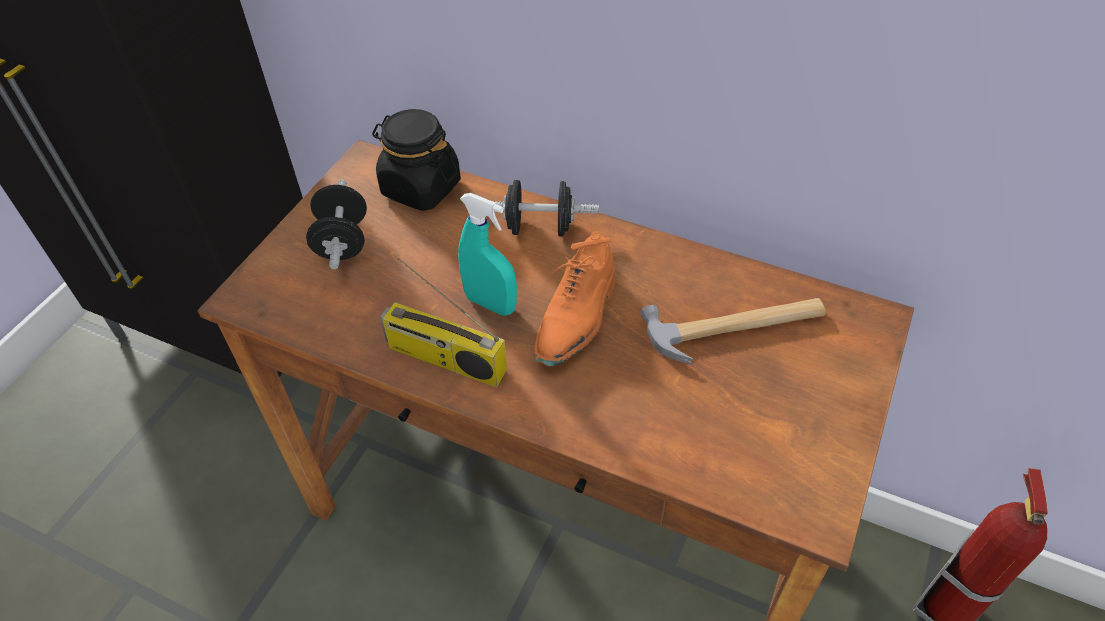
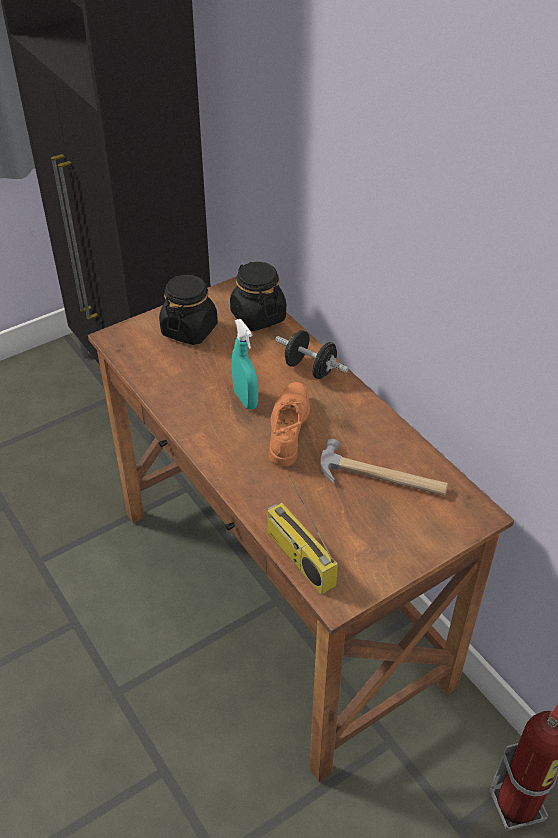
camera: 30 degrees right, 5 degrees down
black dumbbell [306,180,367,269] -> black jar [159,274,218,345]
radio [380,258,507,387] -> radio moved to [267,475,338,595]
orange shoe [534,231,616,366] -> orange shoe turned 135 degrees clockwise [269,382,310,466]

